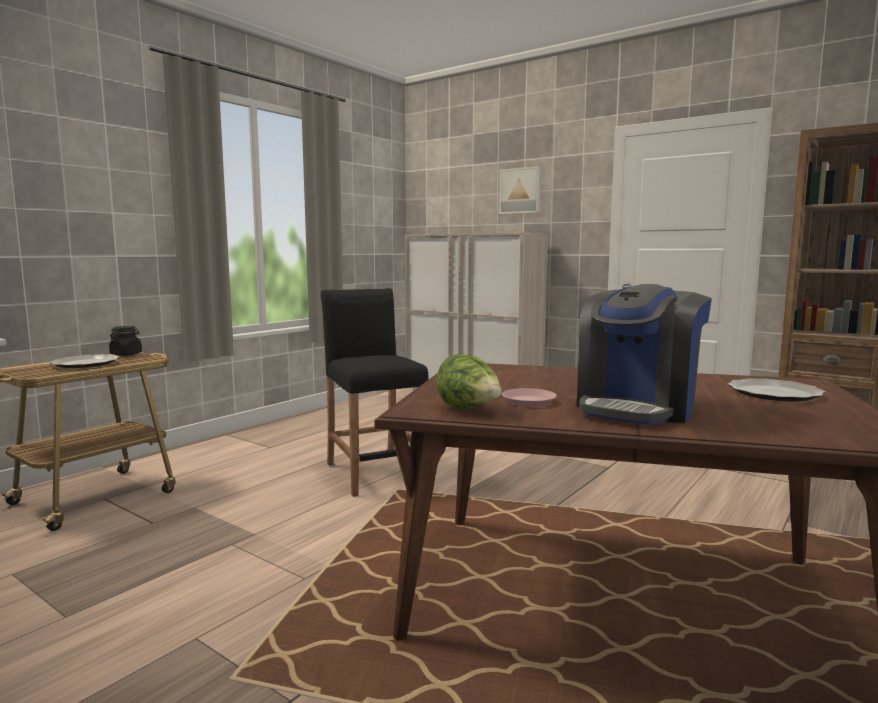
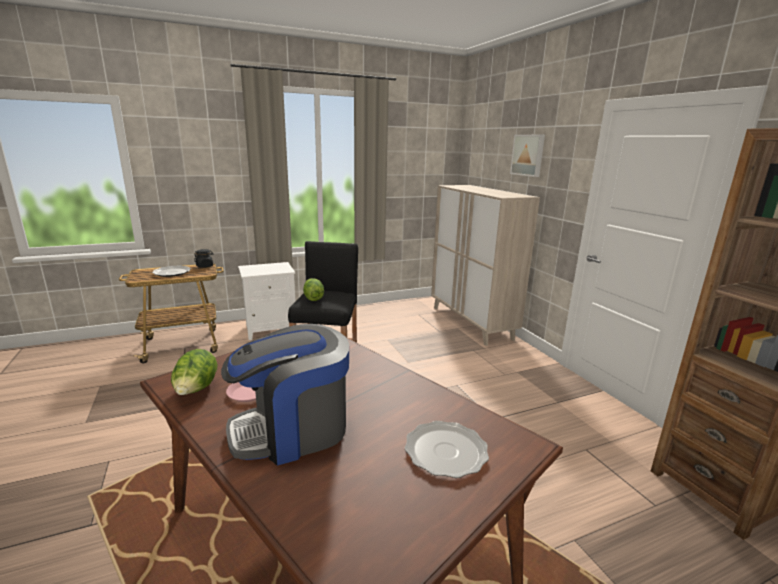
camera: 30 degrees right, 10 degrees up
none -> white nightstand [238,262,297,340]
none -> lettuce [303,278,324,301]

